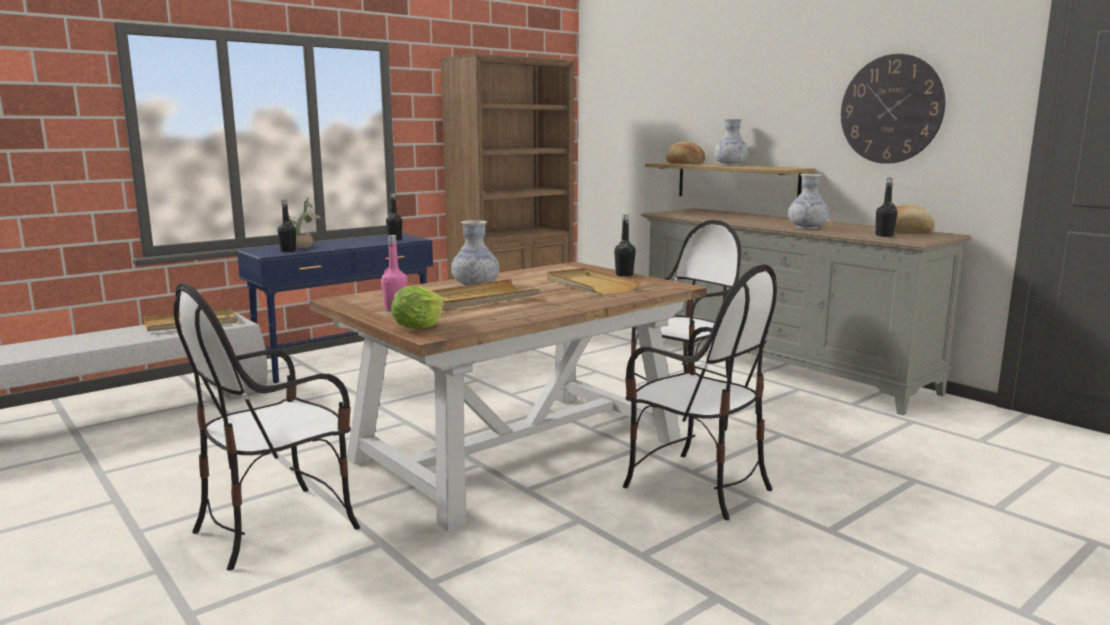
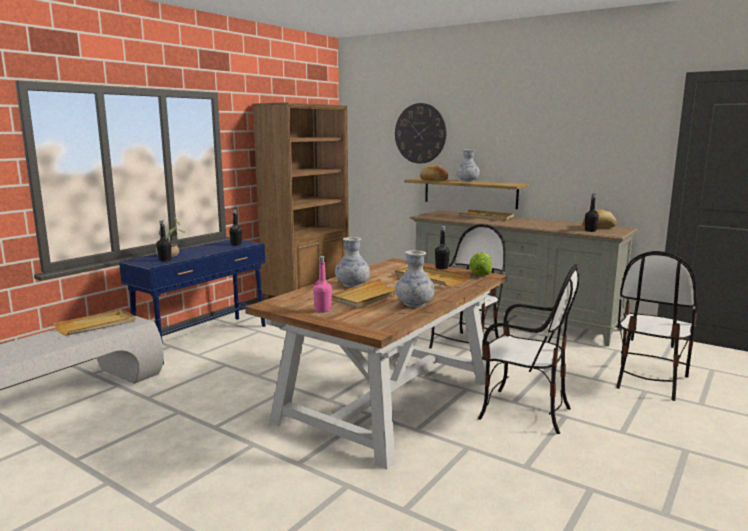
camera: 15 degrees left, 0 degrees up
chair [173,282,360,571] -> chair moved to [616,251,698,401]
lettuce [391,286,445,328] -> lettuce moved to [469,253,492,276]
vase [788,174,829,229] -> vase moved to [395,250,435,307]
wall clock [841,54,945,164] -> wall clock moved to [395,103,446,164]
none -> beige tray [459,210,514,221]

